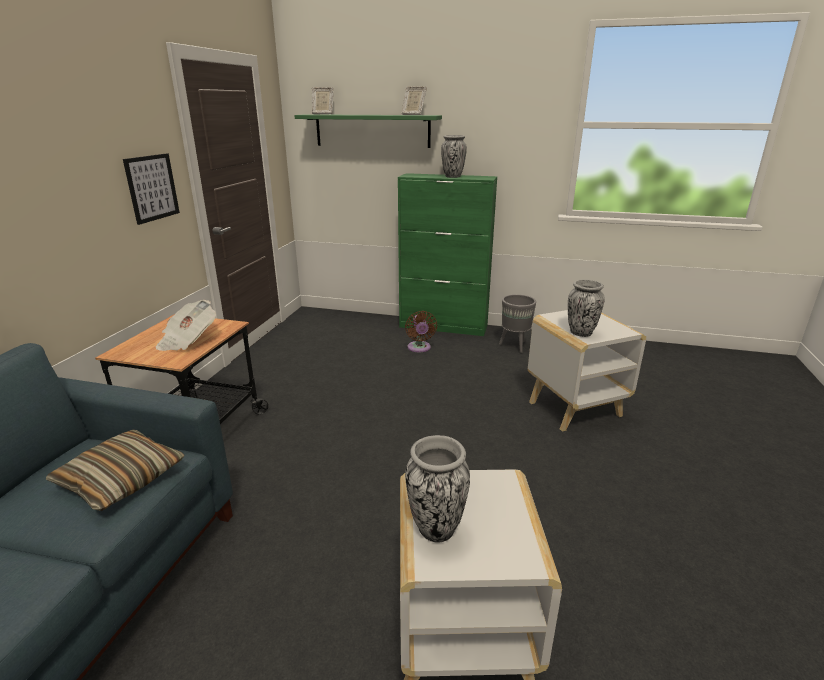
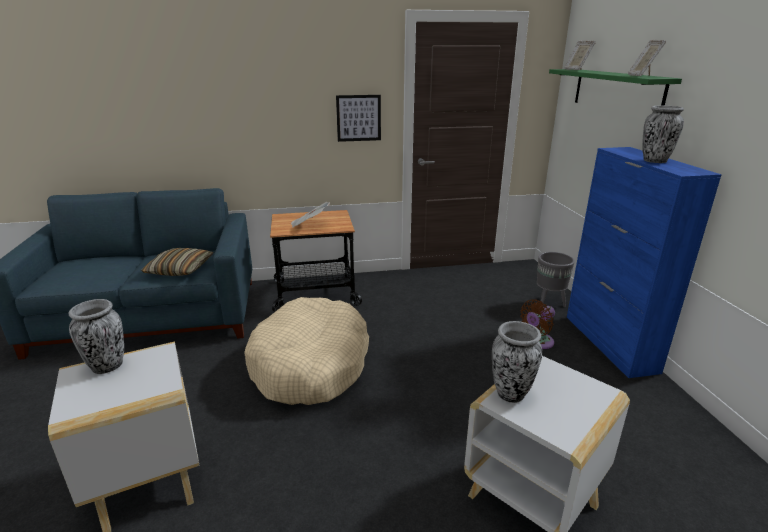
camera: 65 degrees right, 0 degrees up
green cabinet [398,173,497,336] -> blue cabinet [567,147,722,378]
grey planter [499,294,536,353] -> grey planter moved to [537,252,575,307]
none -> beige dog bed [244,297,369,405]

